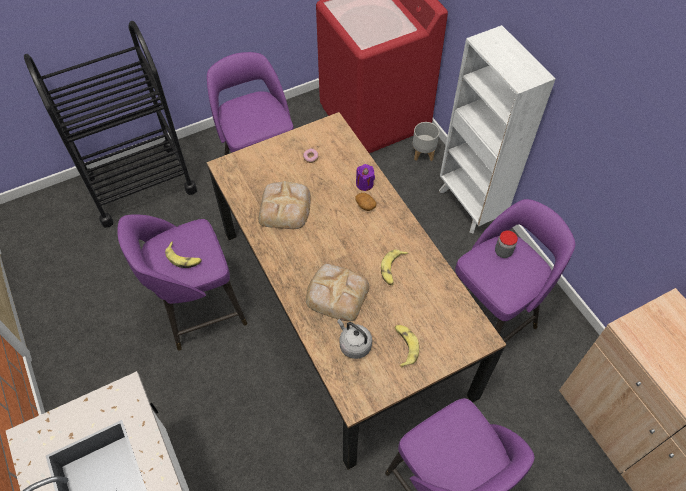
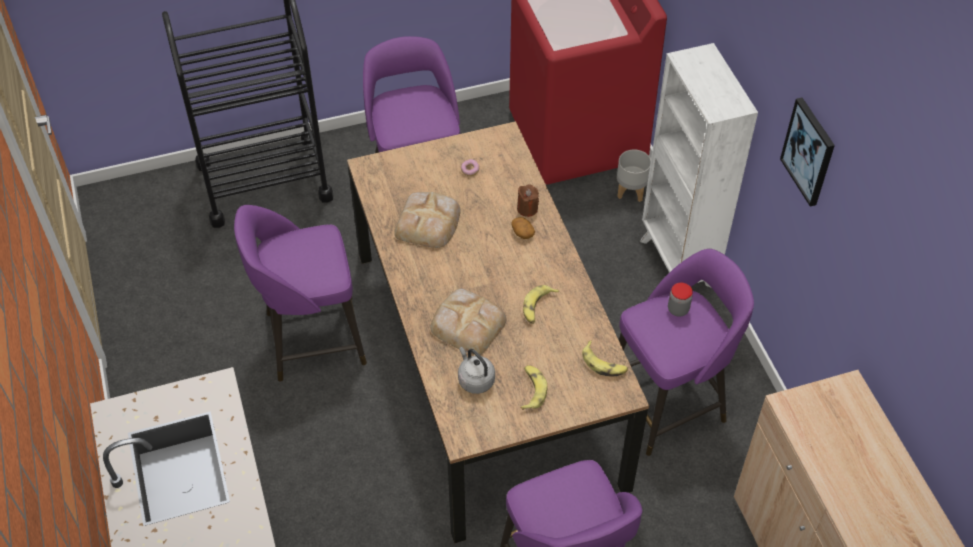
camera: 10 degrees right, 5 degrees down
banana [165,242,202,268] -> banana moved to [582,341,628,377]
purple candle [356,164,375,191] -> brown candle [517,184,539,217]
none -> picture [780,98,835,207]

